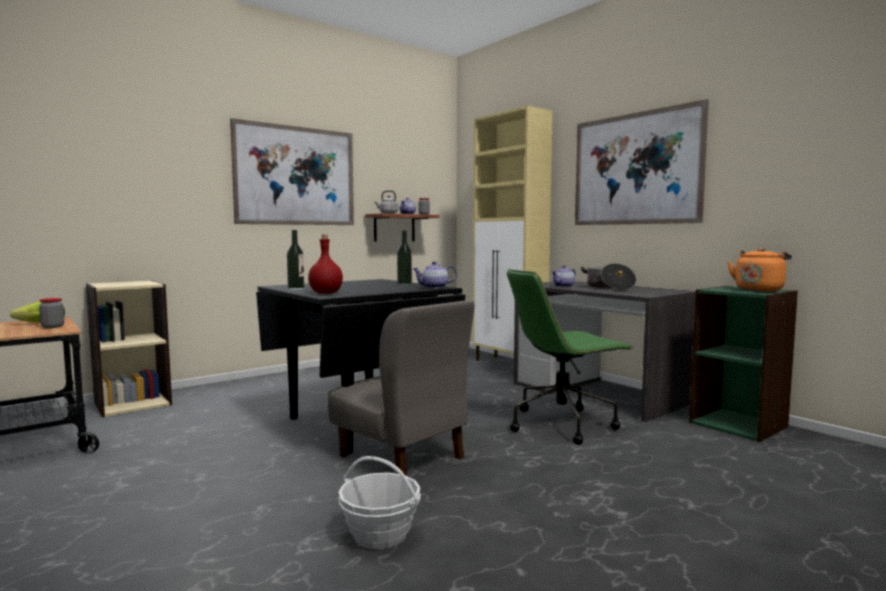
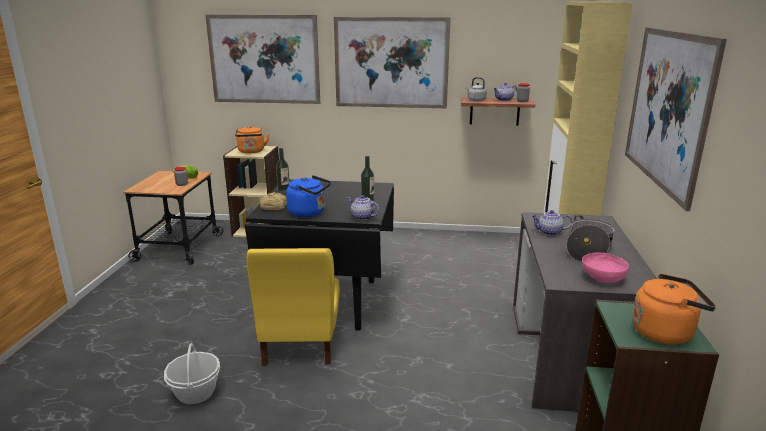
camera: 45 degrees right, 15 degrees up
red bottle [308,235,343,294] -> bread [260,192,287,210]
grey chair [328,300,475,476] -> yellow chair [247,248,340,366]
green office chair [507,269,633,445] -> none
none -> picture [205,15,320,104]
none -> orange kettle [235,126,270,154]
none -> blue kettle [286,175,331,217]
none -> pink bowl [582,252,629,283]

